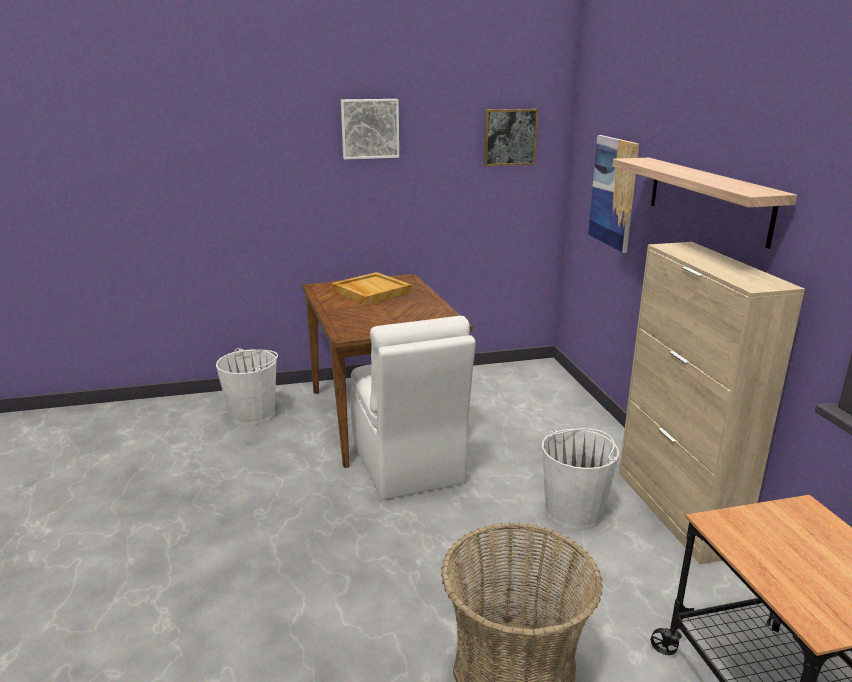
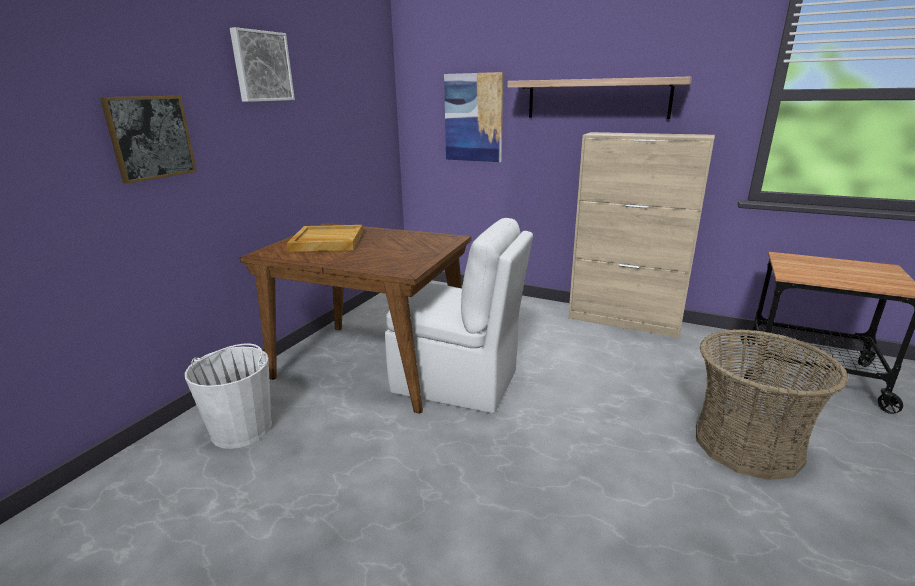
camera: 50 degrees left, 0 degrees up
picture [484,109,538,166] -> picture moved to [100,96,197,184]
white bucket [542,428,619,530] -> none

